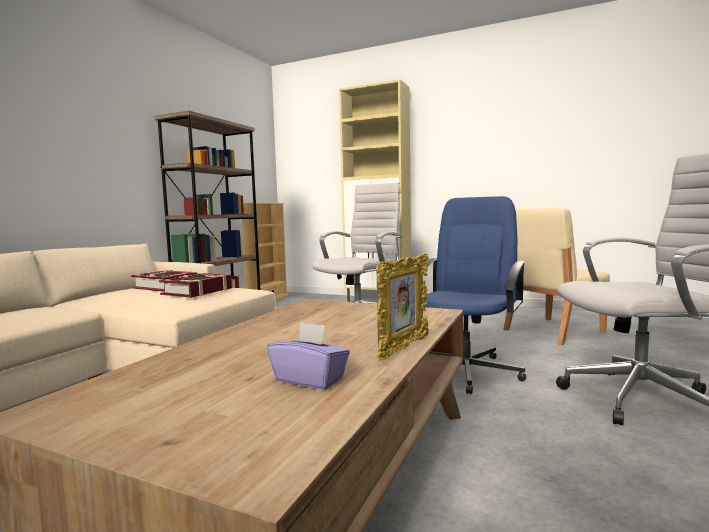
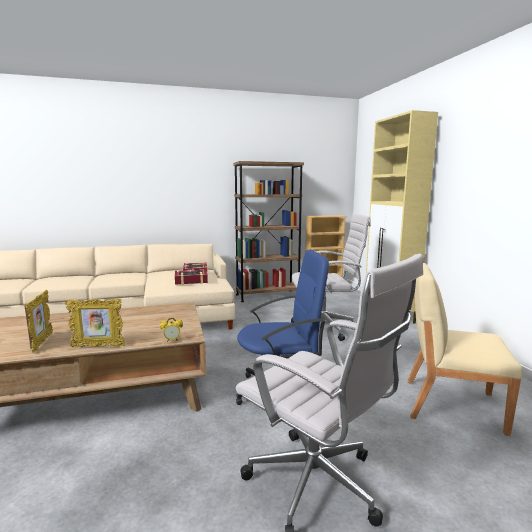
camera: 50 degrees right, 5 degrees up
purple tissue box [267,322,350,390] -> picture frame [25,290,53,353]
none -> alarm clock [160,318,183,342]

